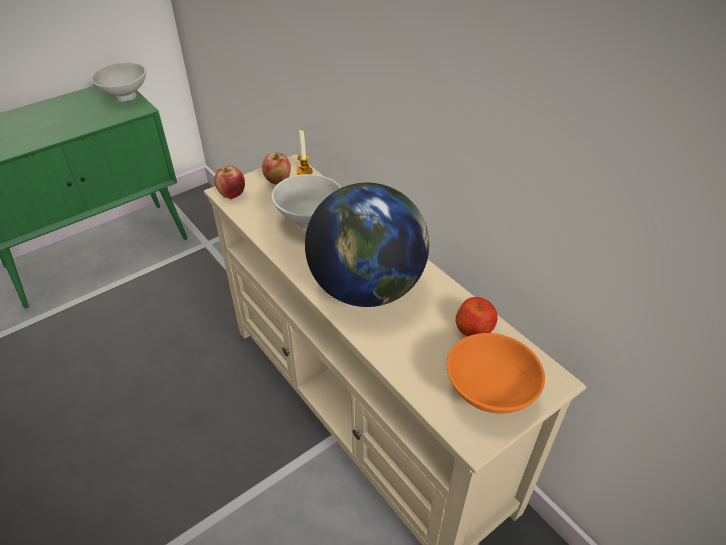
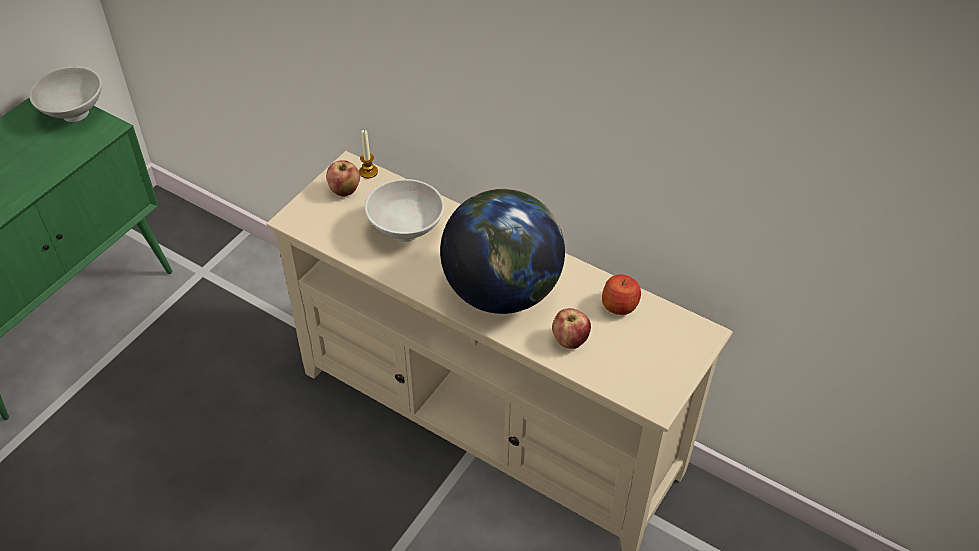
camera: 20 degrees left, 5 degrees up
apple [214,166,245,199] -> apple moved to [552,308,591,349]
orange bowl [447,333,545,414] -> none

